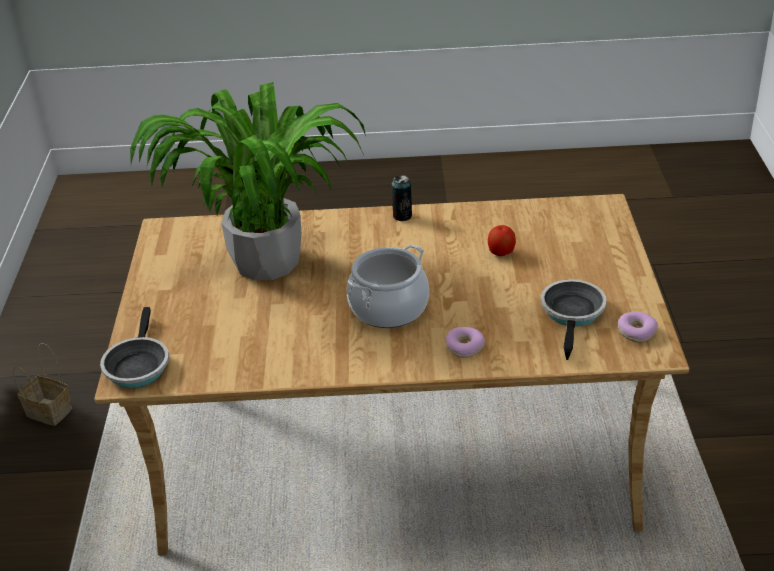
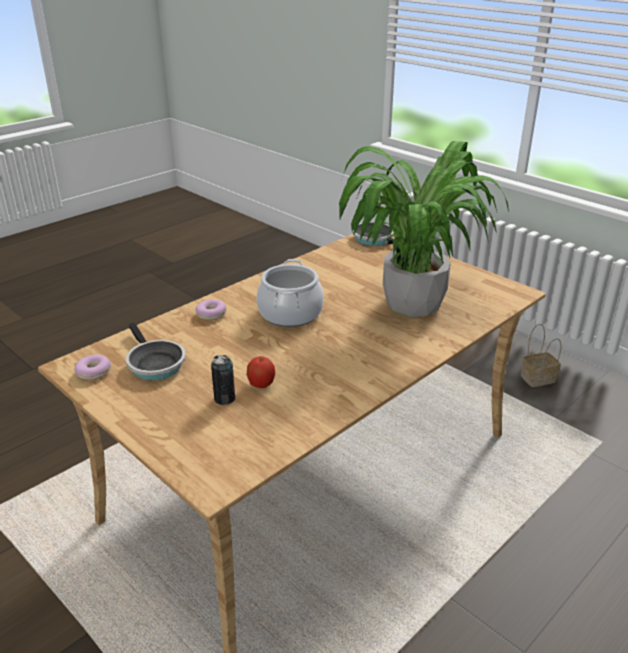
camera: 135 degrees right, 5 degrees down
can [392,175,412,221] -> can moved to [211,355,235,405]

